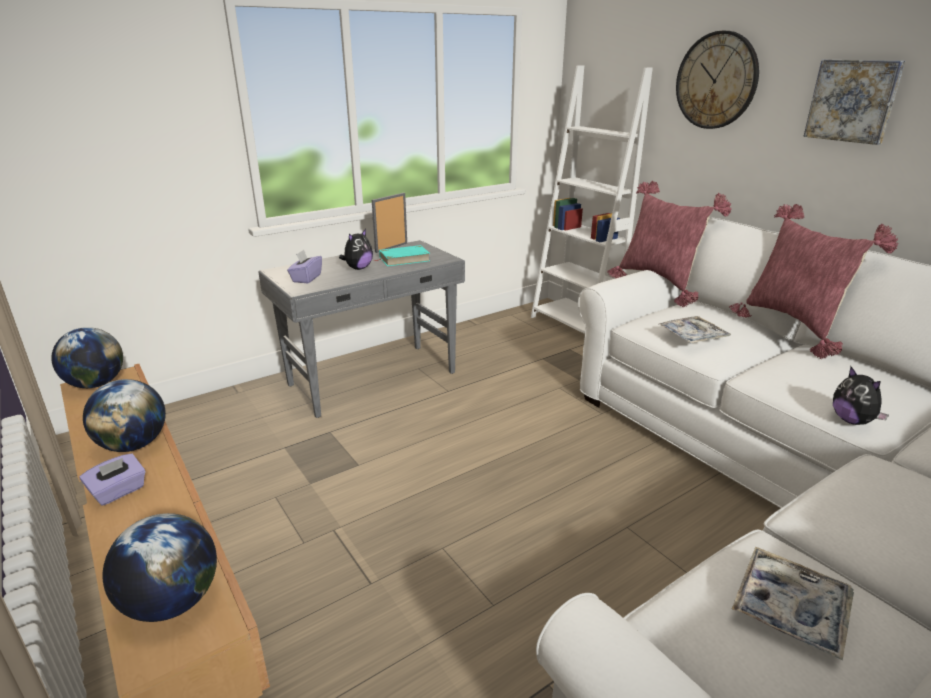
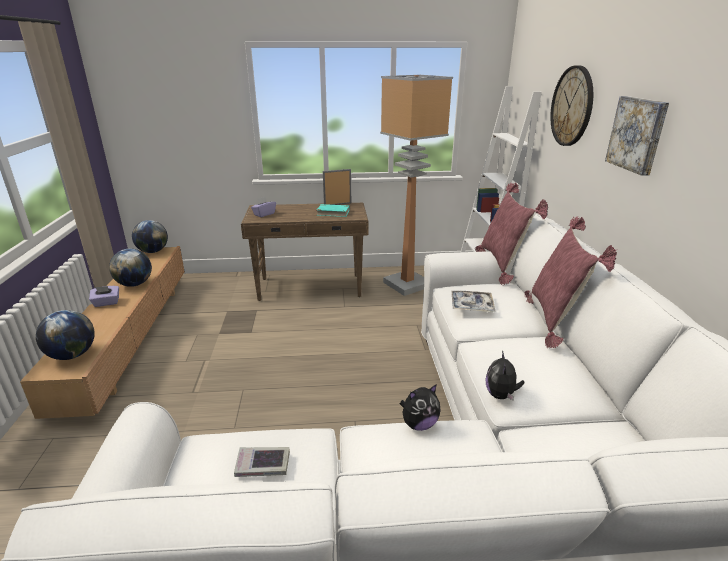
camera: 30 degrees right, 0 degrees up
grey console table [258,240,465,418] -> brown console table [241,203,369,301]
plush toy [339,229,373,270] -> plush toy moved to [400,384,441,431]
tray [732,546,854,661] -> book [234,447,290,477]
none -> floor lamp [380,75,453,296]

